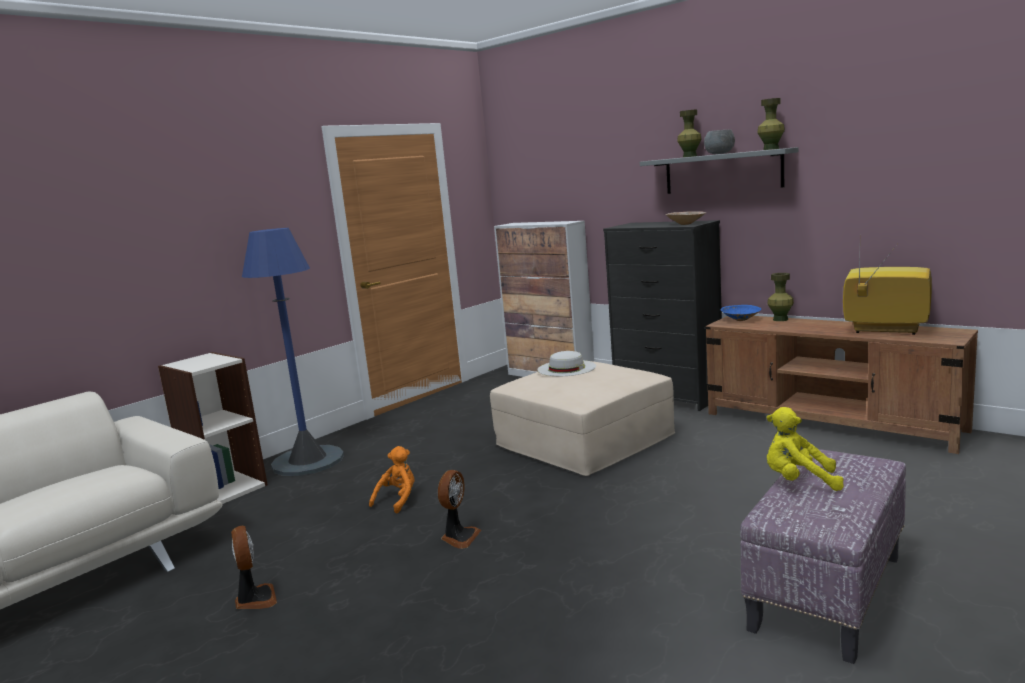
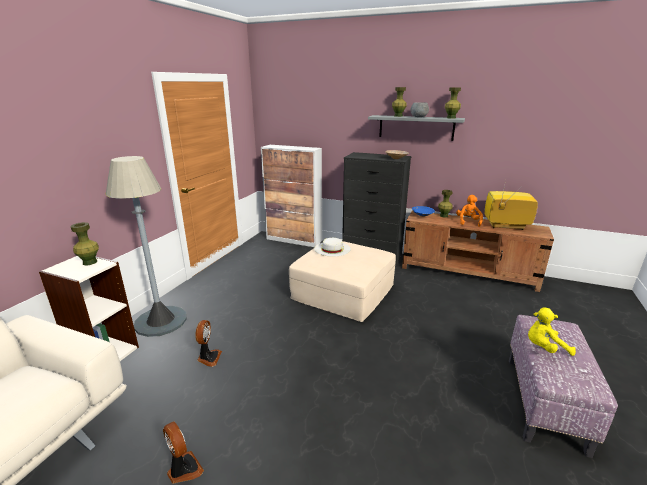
camera: 20 degrees left, 10 degrees up
blue floor lamp [242,228,344,476] -> grey floor lamp [106,156,187,337]
orange plush toy [369,446,415,513] -> orange plush toy moved to [456,195,483,227]
fan [438,470,481,549] -> fan moved to [195,320,222,367]
none -> green vase [71,222,99,265]

